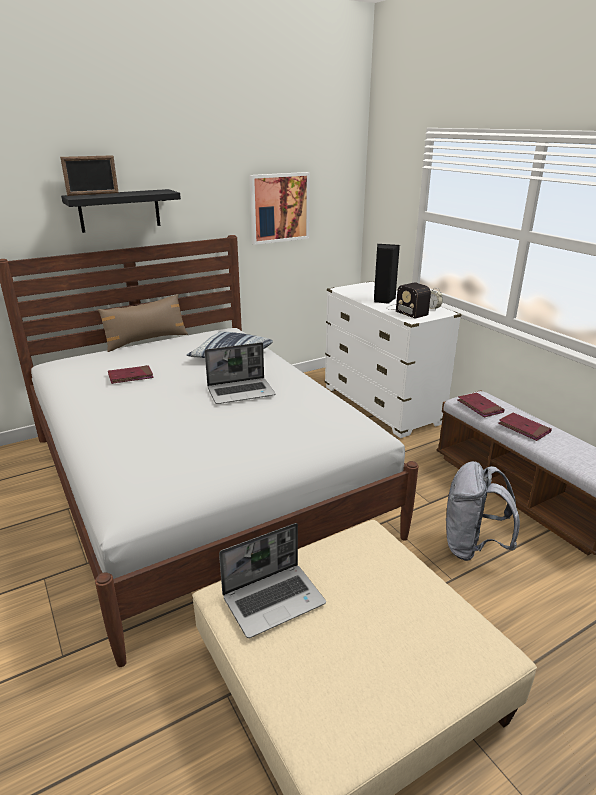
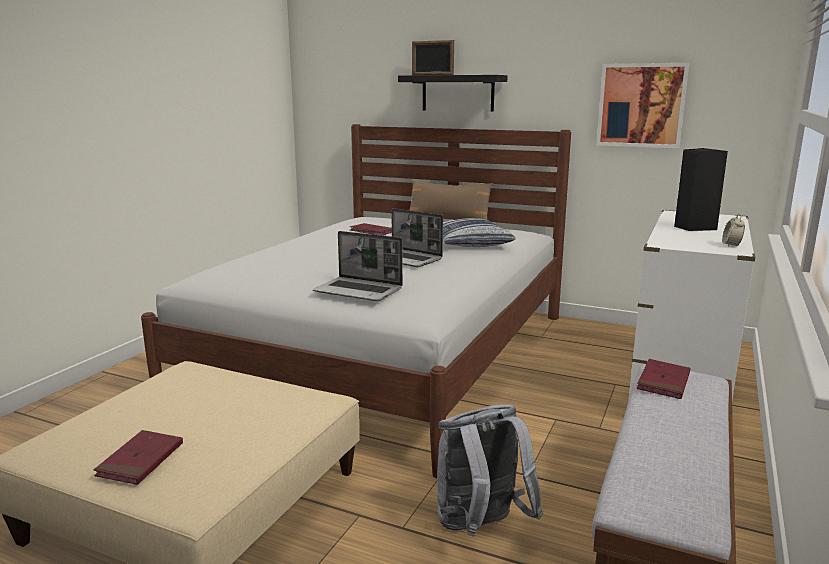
camera: 55 degrees right, 10 degrees down
laptop [219,523,326,638] -> laptop moved to [313,231,403,301]
radio [386,282,431,319] -> none
red book [498,413,552,441] -> red book moved to [94,430,183,485]

